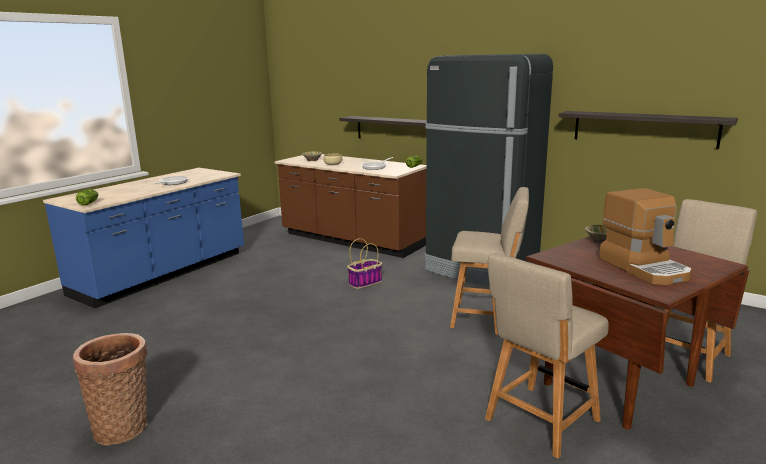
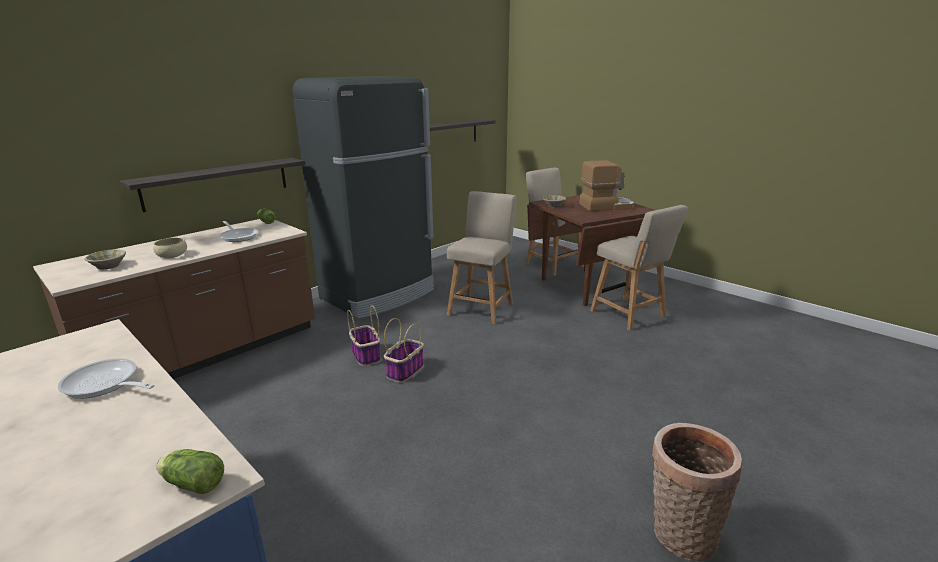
camera: 80 degrees left, 5 degrees up
none -> basket [384,318,424,383]

